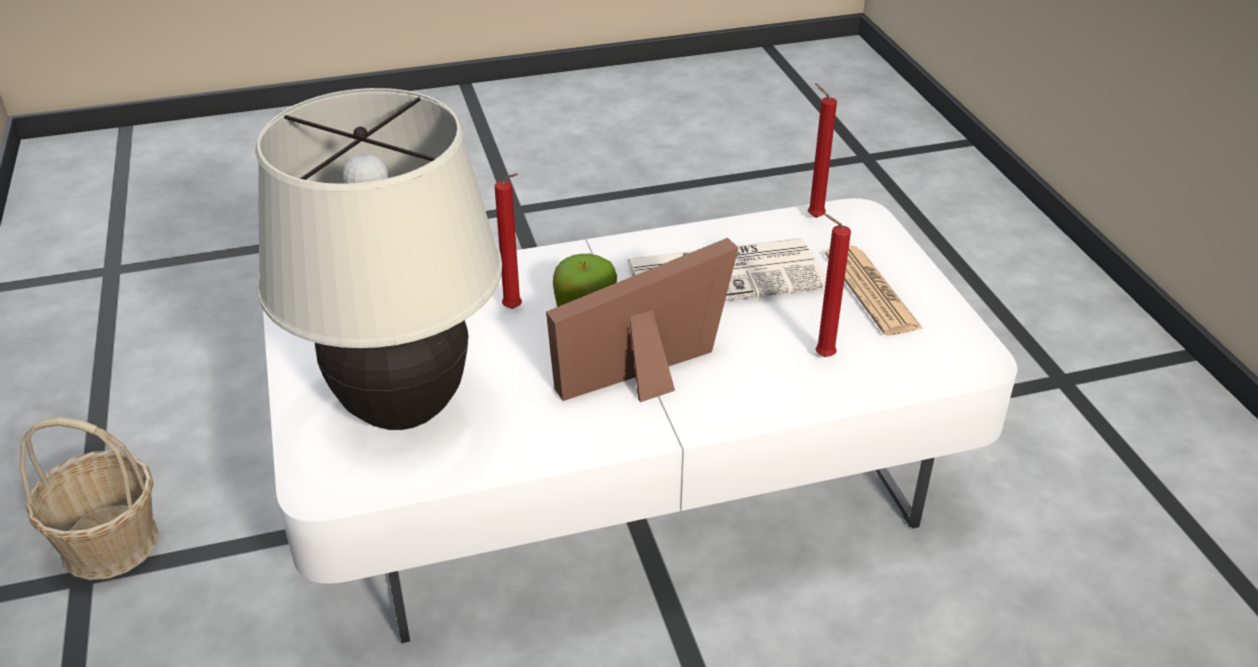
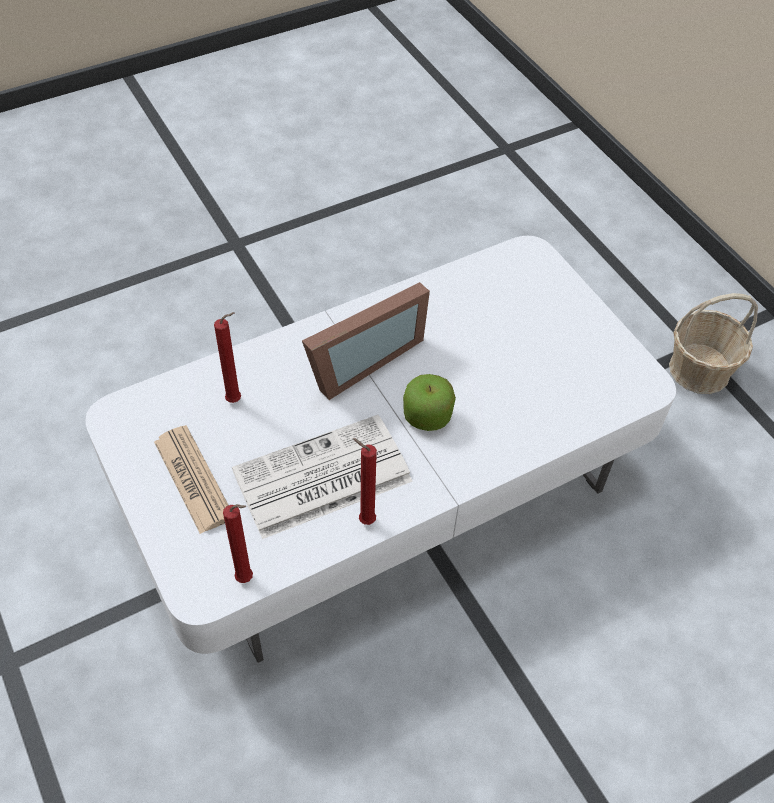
camera: 165 degrees right, 15 degrees up
beige table lamp [256,88,502,430] -> none
red candle [494,173,522,309] -> red candle moved to [353,438,377,525]

